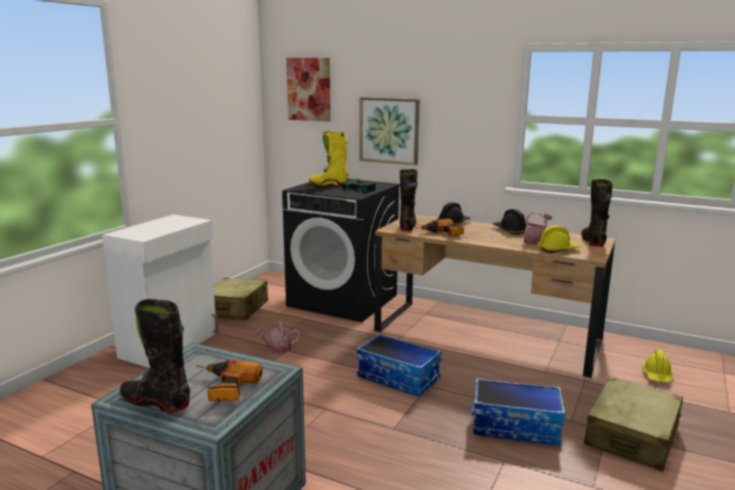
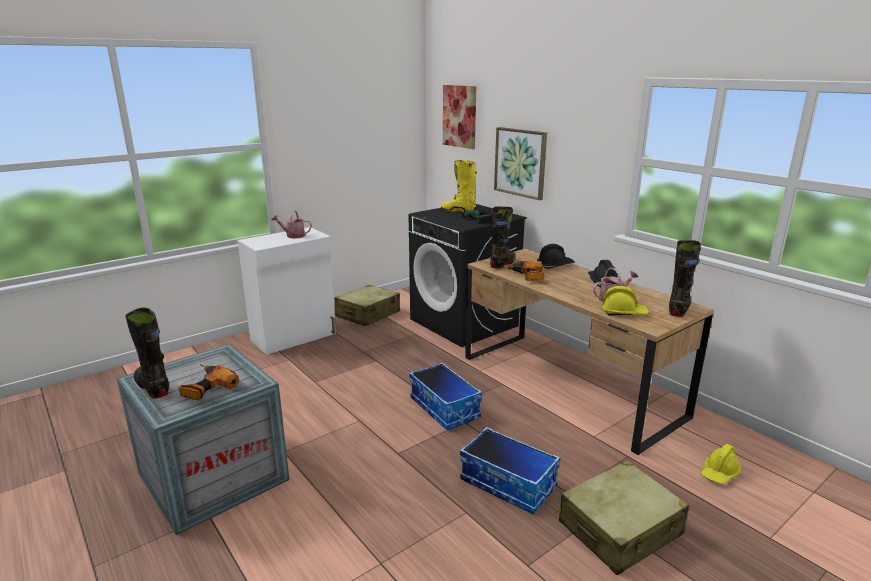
camera: 25 degrees right, 5 degrees up
watering can [253,320,300,353] -> watering can moved to [272,210,312,238]

